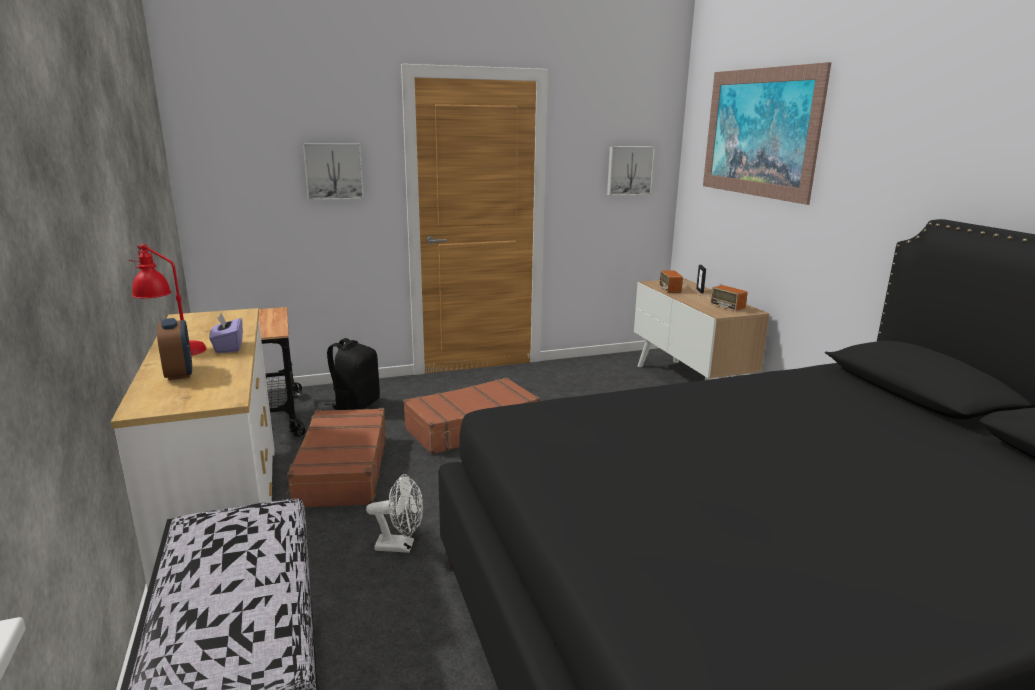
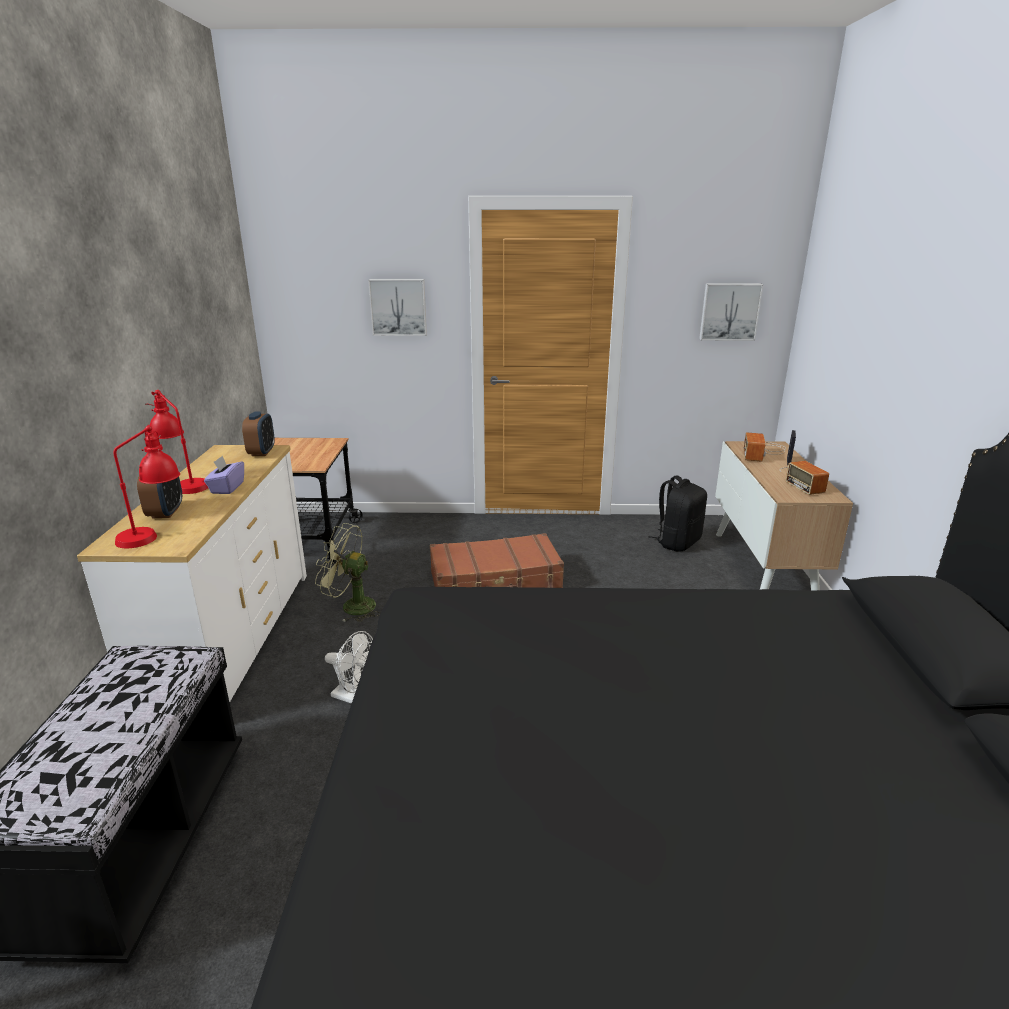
camera: 20 degrees right, 5 degrees up
brown suitcase [286,408,386,507] -> green fan [315,523,380,622]
black backpack [325,338,380,410] -> black backpack moved to [648,475,707,552]
picture [703,62,831,205] -> none
none -> red table lamp [113,425,180,548]
none -> alarm clock [242,412,275,456]

